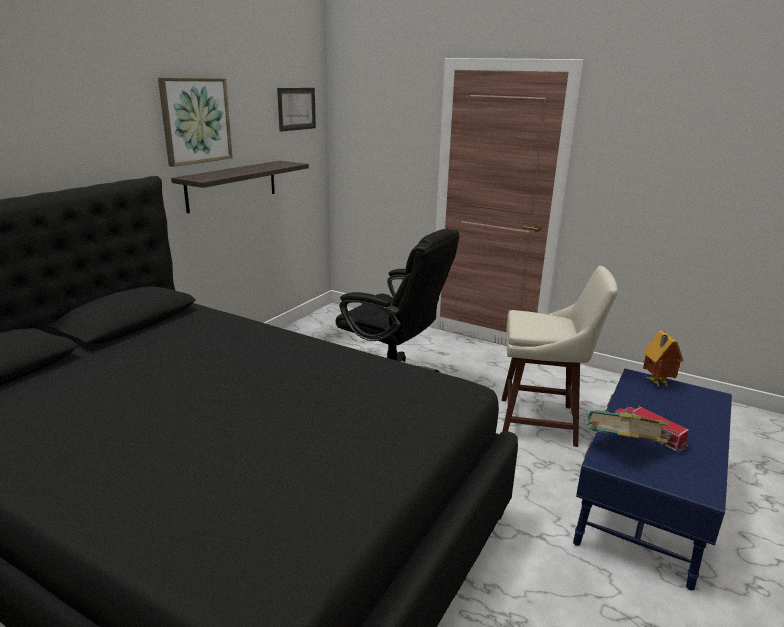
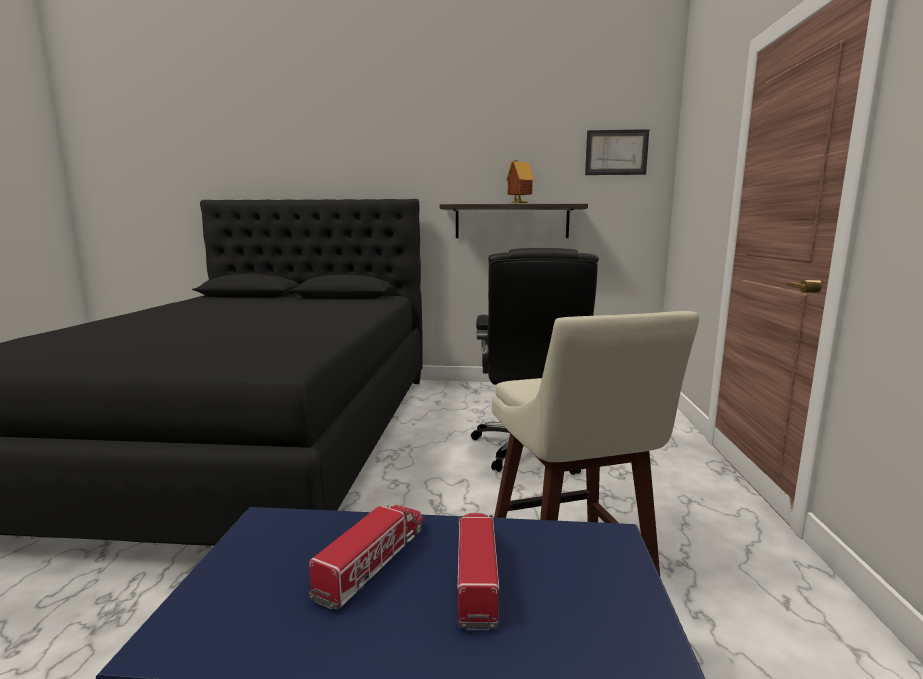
camera: 65 degrees right, 10 degrees down
picture [158,78,232,167] -> none
book [586,410,669,443] -> none
toy house [643,331,684,387] -> toy house moved to [506,160,534,204]
none -> toy truck [458,513,499,630]

